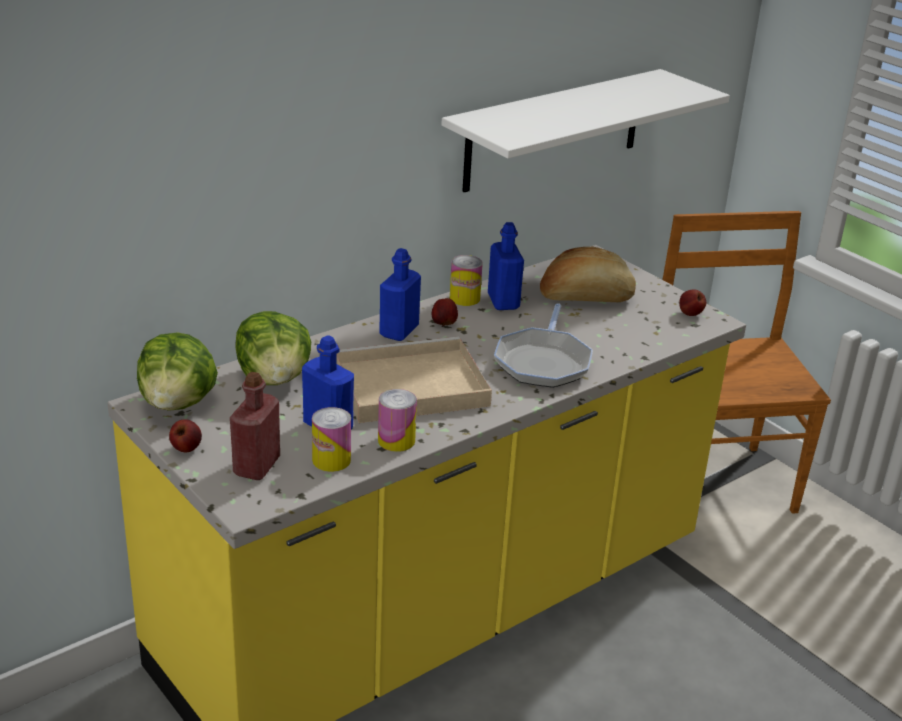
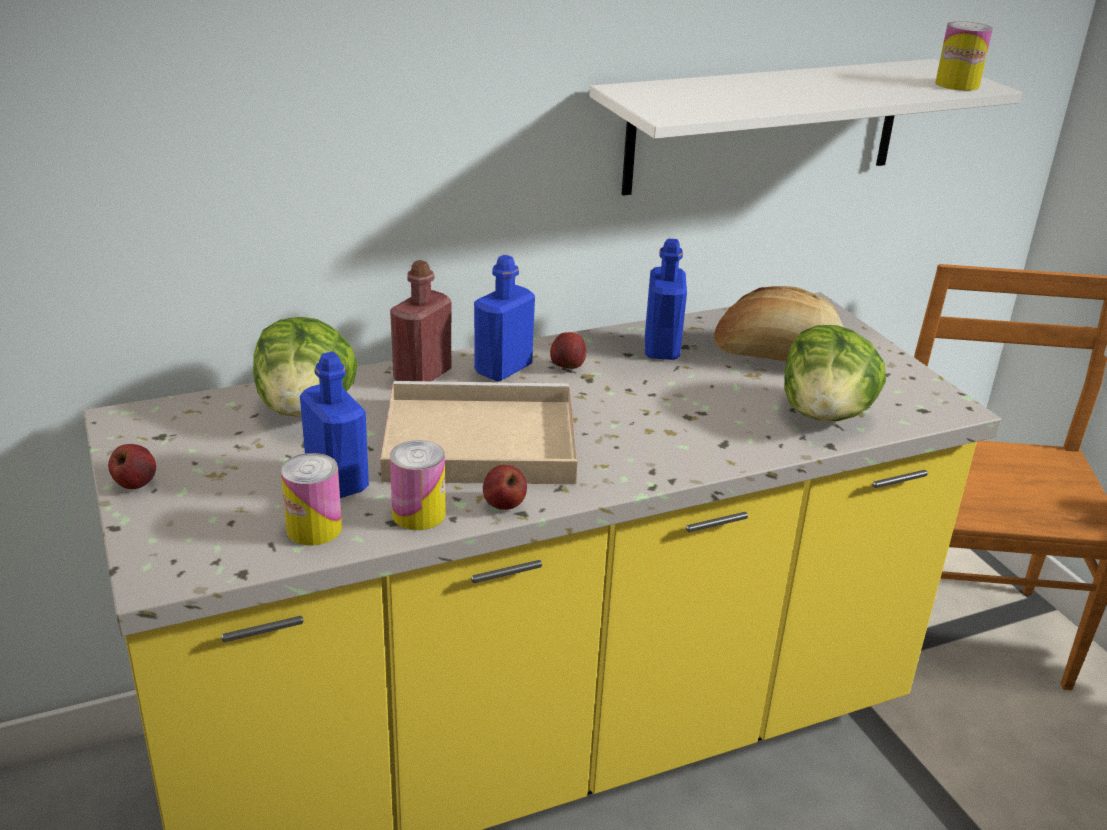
camera: 15 degrees right, 0 degrees up
lettuce [137,332,218,411] -> lettuce moved to [784,325,886,421]
red bottle [230,372,280,480] -> red bottle moved to [390,260,452,381]
can [450,255,483,306] -> can moved to [935,21,993,91]
frying pan [494,303,593,388] -> none
apple [679,289,706,316] -> apple moved to [483,465,527,510]

